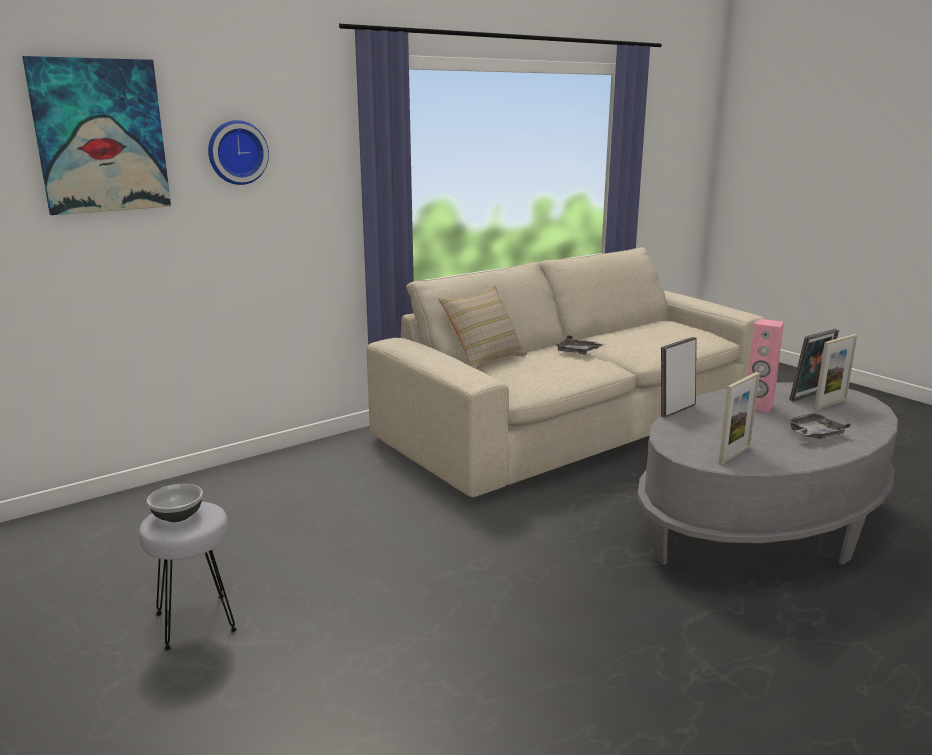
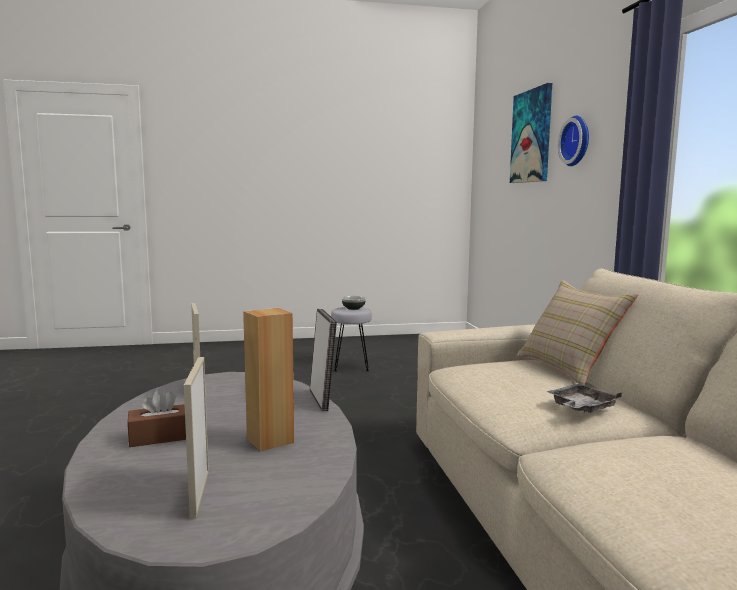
camera: 115 degrees right, 10 degrees down
pink speaker [748,319,784,413] -> brown speaker [243,308,294,451]
grey tray [785,413,850,439] -> brown tissue box [127,389,186,447]
picture frame [789,329,839,402] -> none

